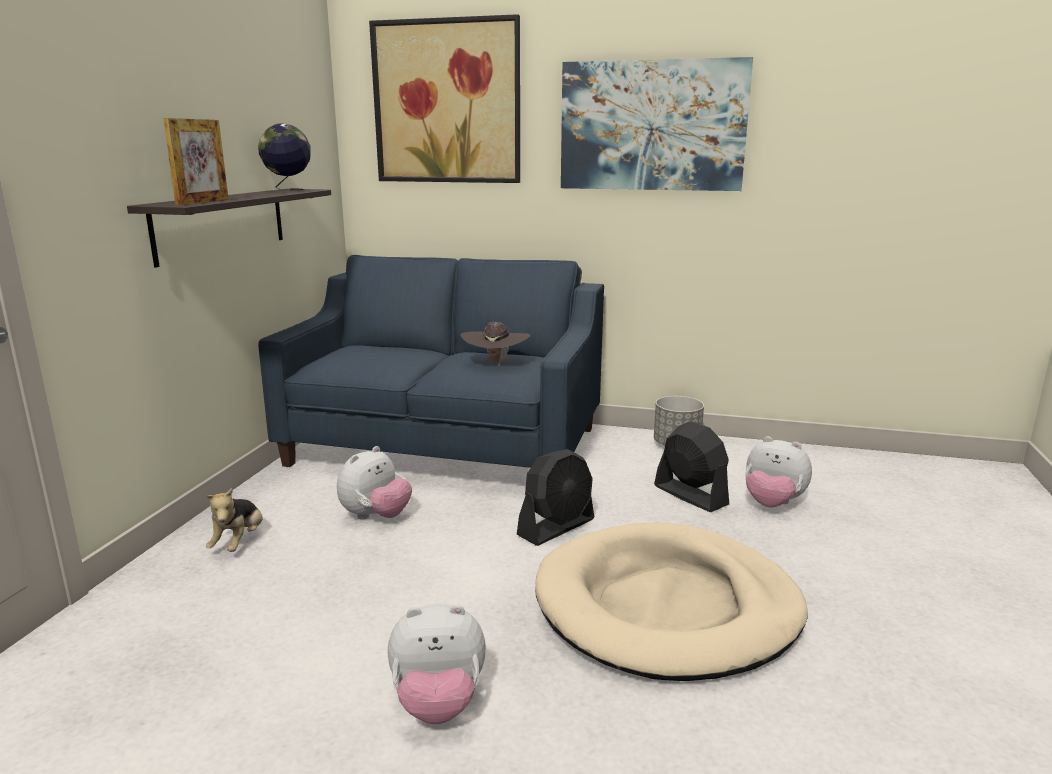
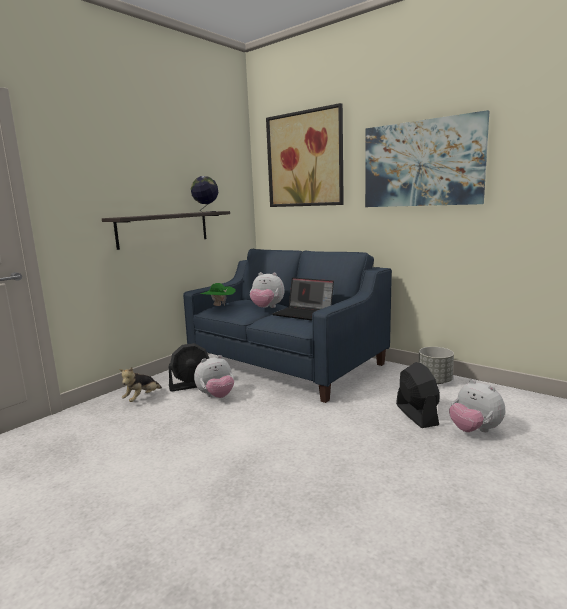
camera: 25 degrees right, 5 degrees down
picture frame [163,118,229,205] -> none
plush toy [388,604,486,724] -> plush toy moved to [250,272,284,308]
brown hat [461,322,531,366] -> laptop [272,277,334,321]
black fan [517,449,594,546] -> black fan moved to [169,343,209,392]
beige dog bed [535,523,808,681] -> none
none -> green hat [200,283,236,306]

